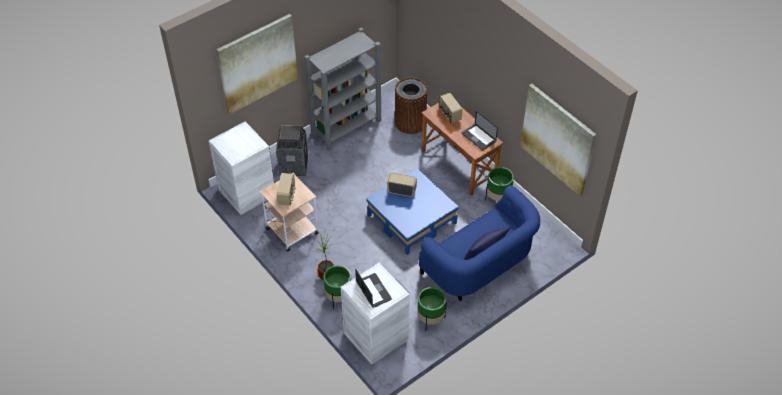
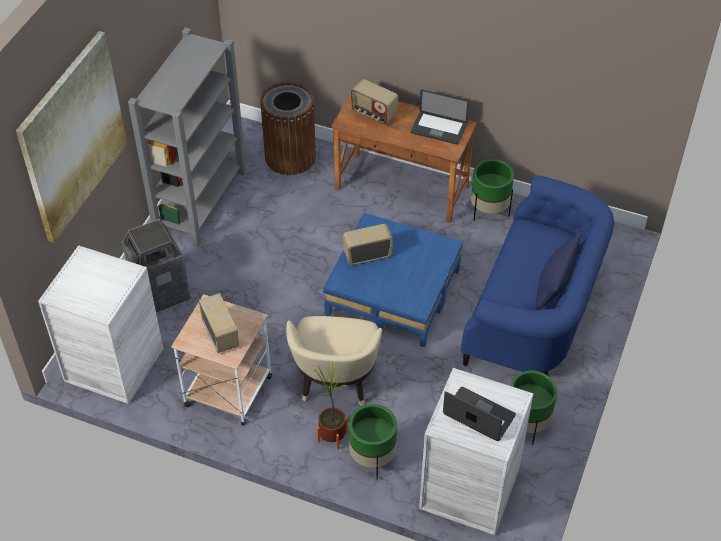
camera: 30 degrees left, 0 degrees up
picture [520,84,596,196] -> none
none -> beige armchair [286,316,382,406]

